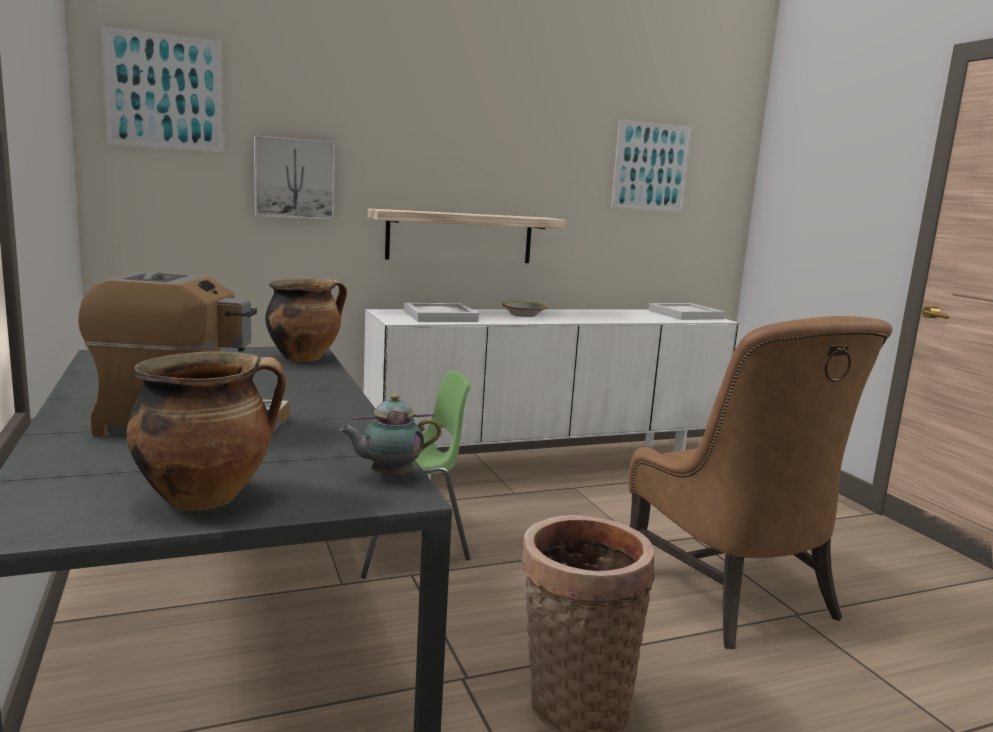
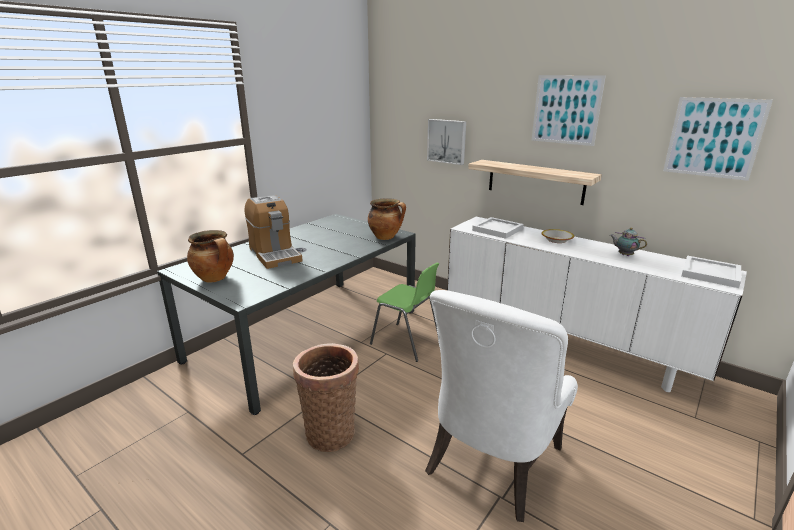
camera: 60 degrees right, 10 degrees up
picture [101,26,224,153] -> picture moved to [532,75,606,146]
teapot [340,394,441,477] -> teapot moved to [610,227,647,256]
brown chair [629,316,893,649] -> white chair [425,290,578,522]

